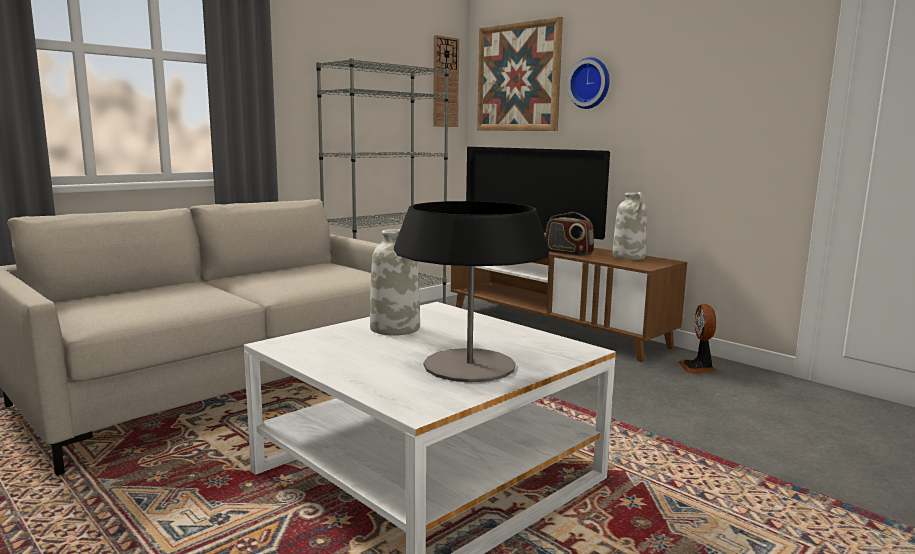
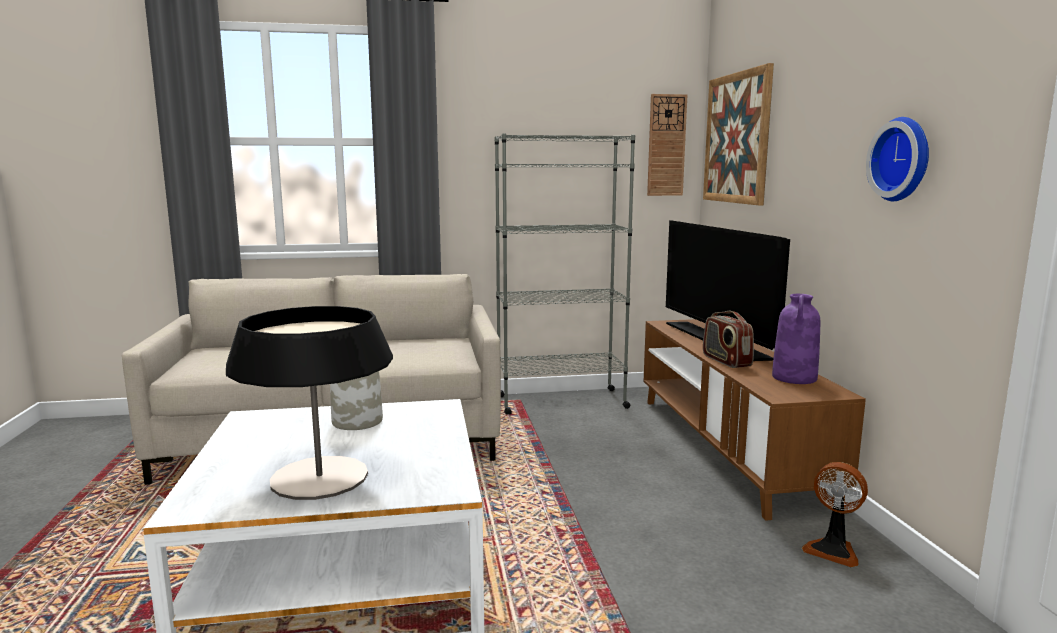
camera: 35 degrees right, 0 degrees up
wall clock [567,57,610,109] -> wall clock moved to [866,117,929,201]
white vase [612,192,647,260] -> purple vase [772,294,820,384]
fan [679,304,716,374] -> fan turned 90 degrees counterclockwise [802,462,868,567]

